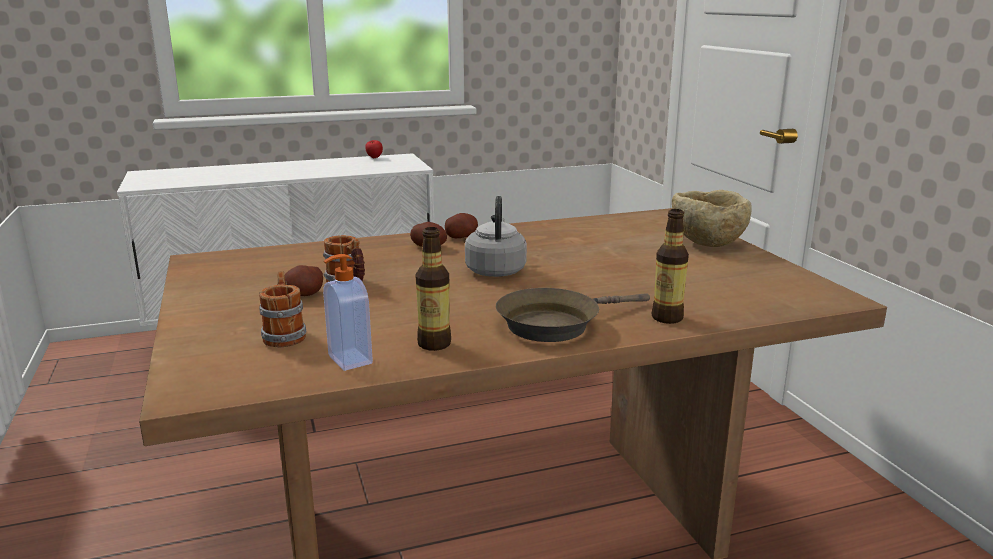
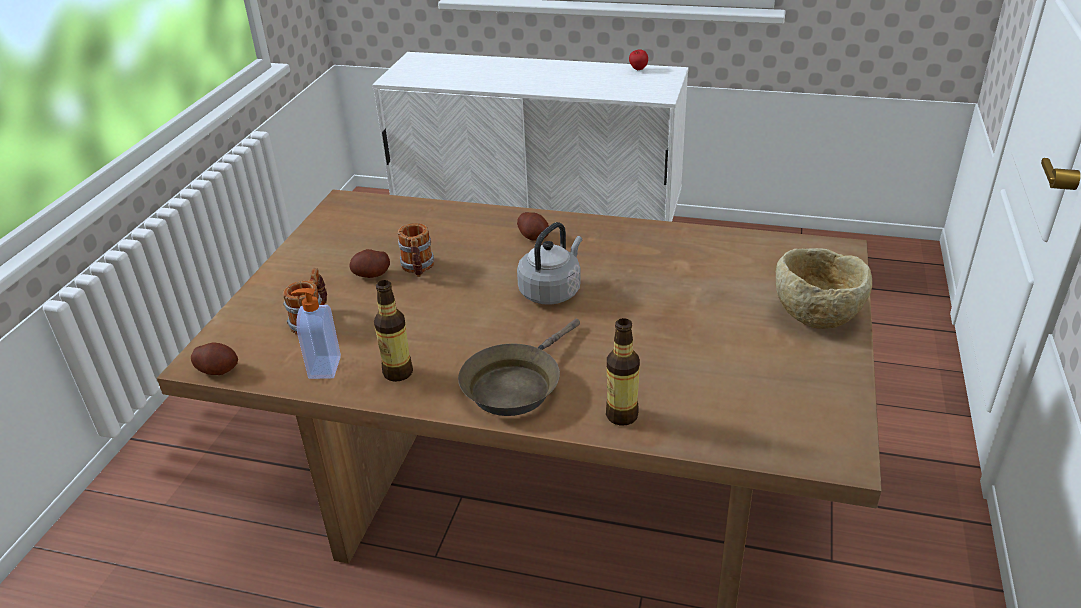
camera: 35 degrees right, 15 degrees up
potato [445,213,478,238] -> potato moved to [191,342,238,375]
brown frying pan [496,288,650,342] -> brown frying pan turned 60 degrees counterclockwise [458,319,580,416]

